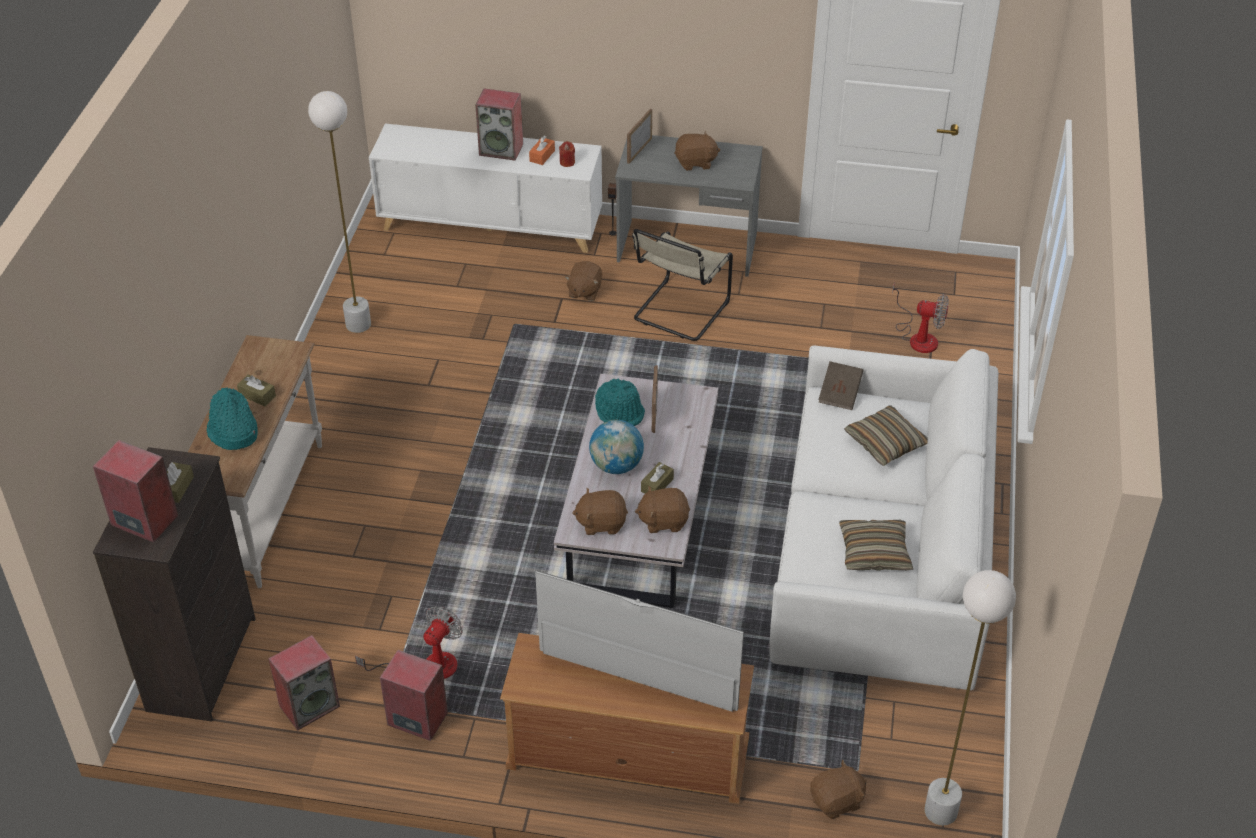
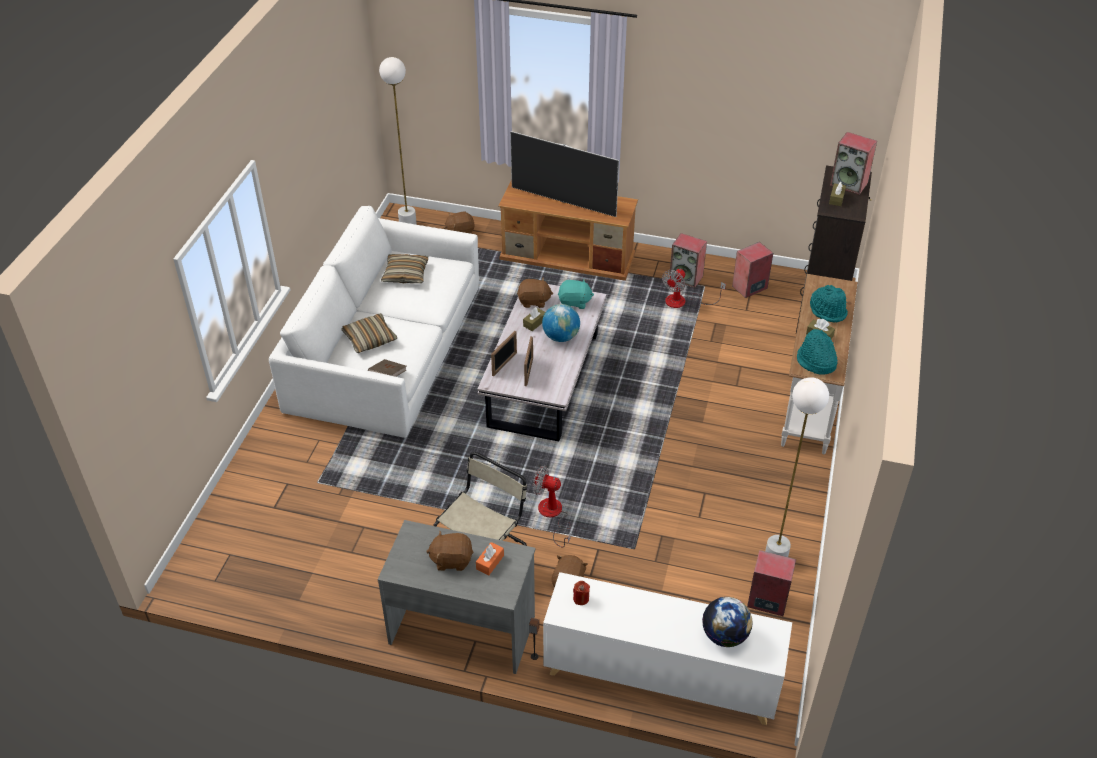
camera: 175 degrees left, 0 degrees up
speaker [475,88,523,161] -> speaker moved to [747,550,796,616]
orange tissue box [529,135,555,165] -> orange tissue box moved to [476,542,504,575]
brown plush toy [572,488,628,535] -> turquoise plush toy [558,279,594,309]
turquoise hat [595,379,645,426] -> turquoise hat moved to [797,329,838,375]
picture frame [627,109,652,164] -> picture frame moved to [491,331,517,376]
fan [892,282,949,353] -> fan moved to [533,466,571,548]
none -> globe [702,597,753,647]

